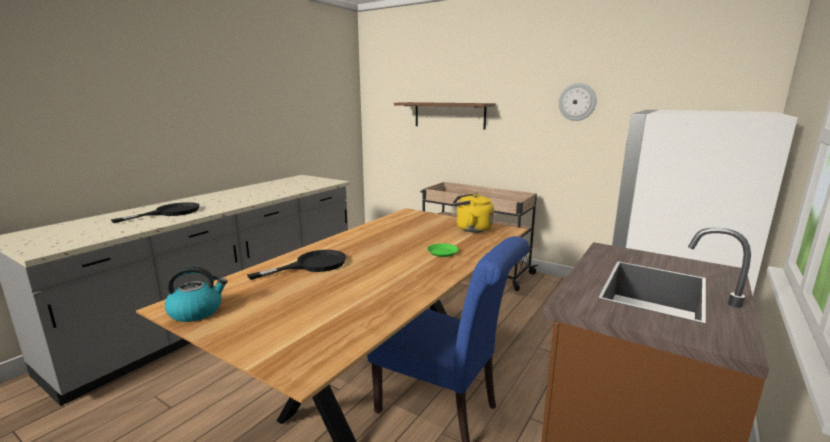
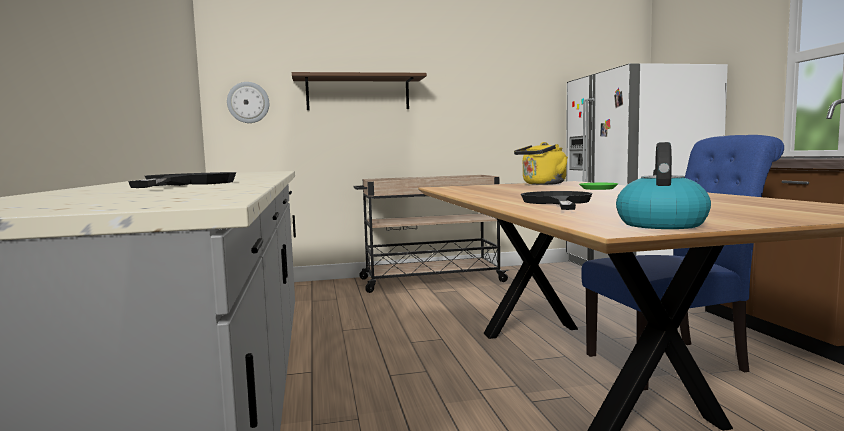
camera: 45 degrees left, 10 degrees down
wall clock [559,83,596,121] -> wall clock moved to [227,82,269,123]

